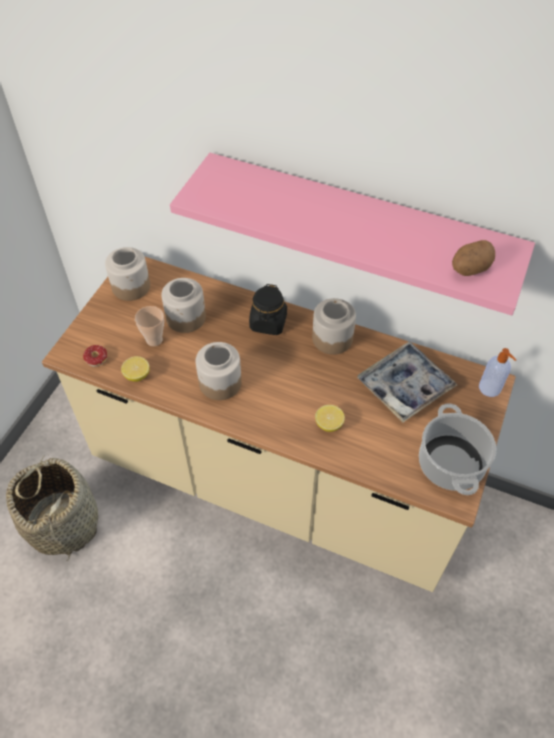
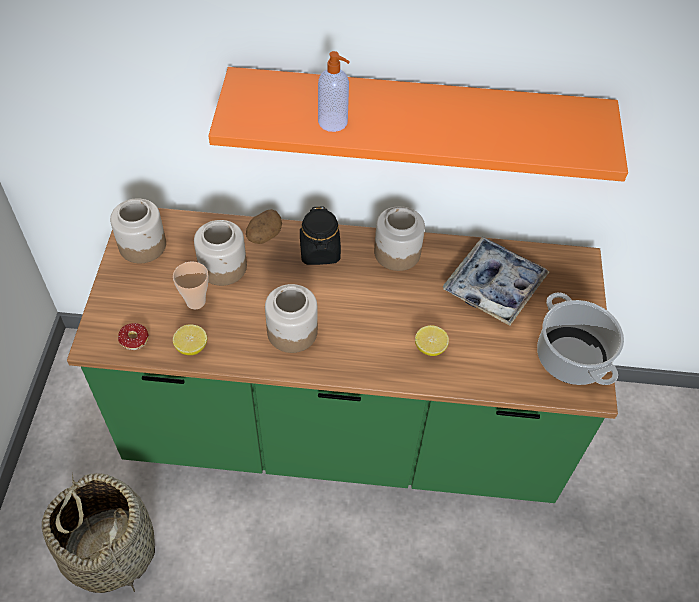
camera: 20 degrees left, 0 degrees up
beige counter [42,257,516,592] -> green counter [67,208,618,503]
pink shelf [170,153,535,315] -> orange shelf [208,67,628,182]
potato [452,240,495,276] -> potato moved to [246,209,282,244]
soap dispenser [479,348,516,397] -> soap dispenser moved to [318,51,350,132]

